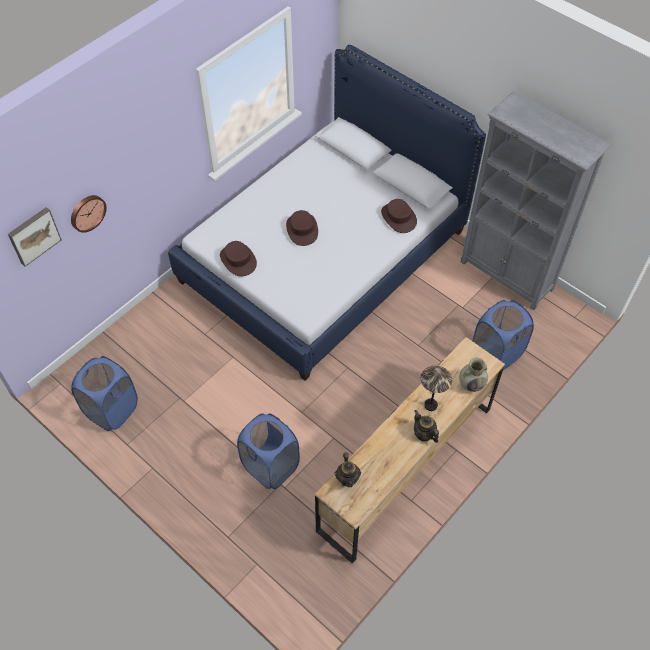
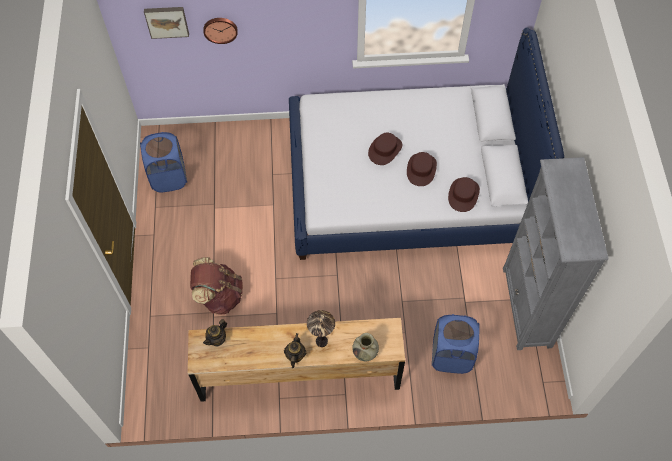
camera: 45 degrees right, 5 degrees up
brown hat [220,241,257,277] -> brown hat moved to [407,152,437,186]
blue laundry basket [237,413,300,489] -> brown backpack [190,257,243,314]

